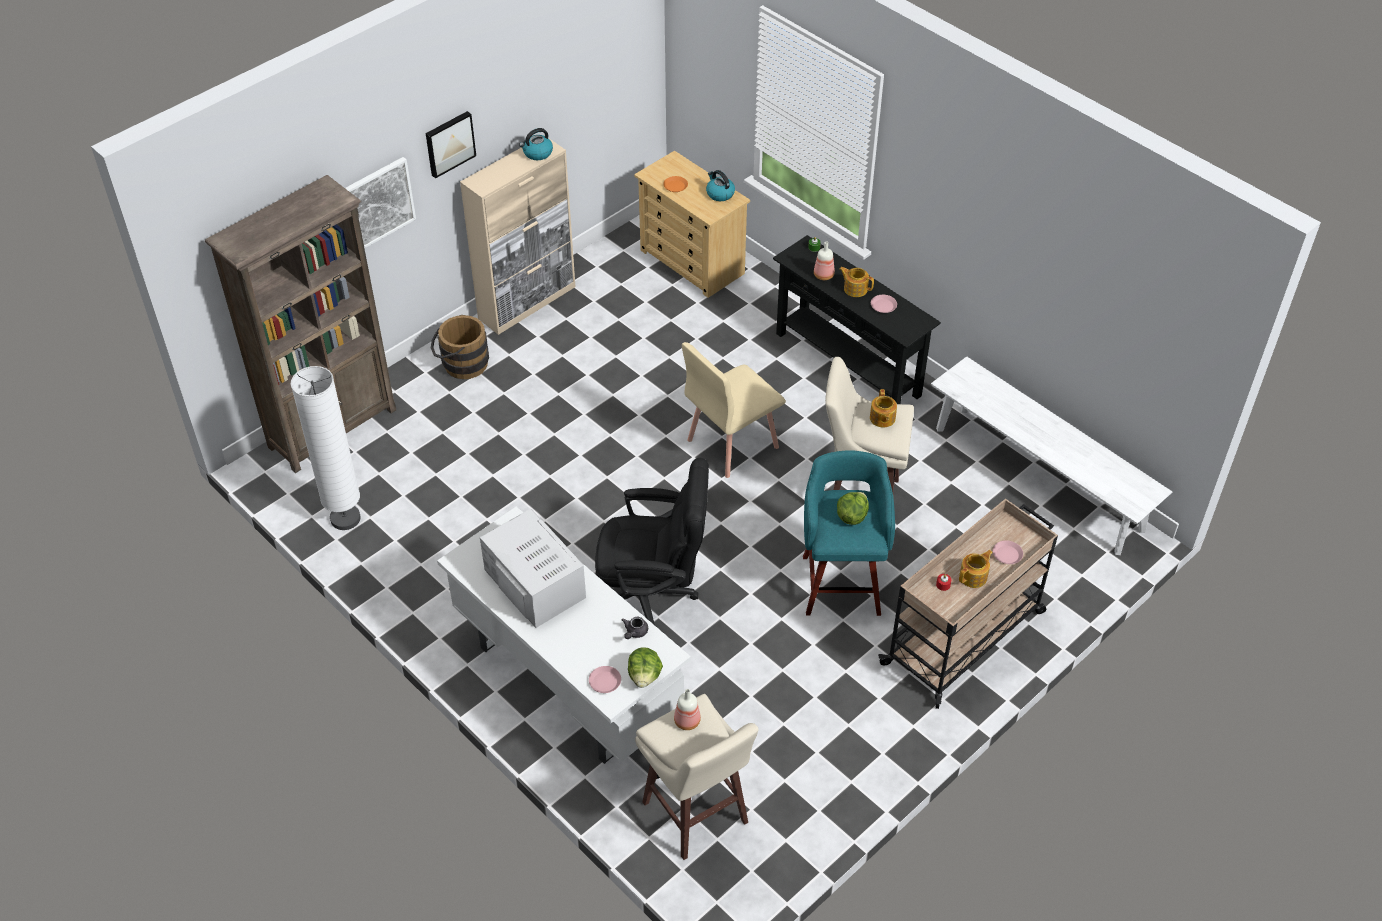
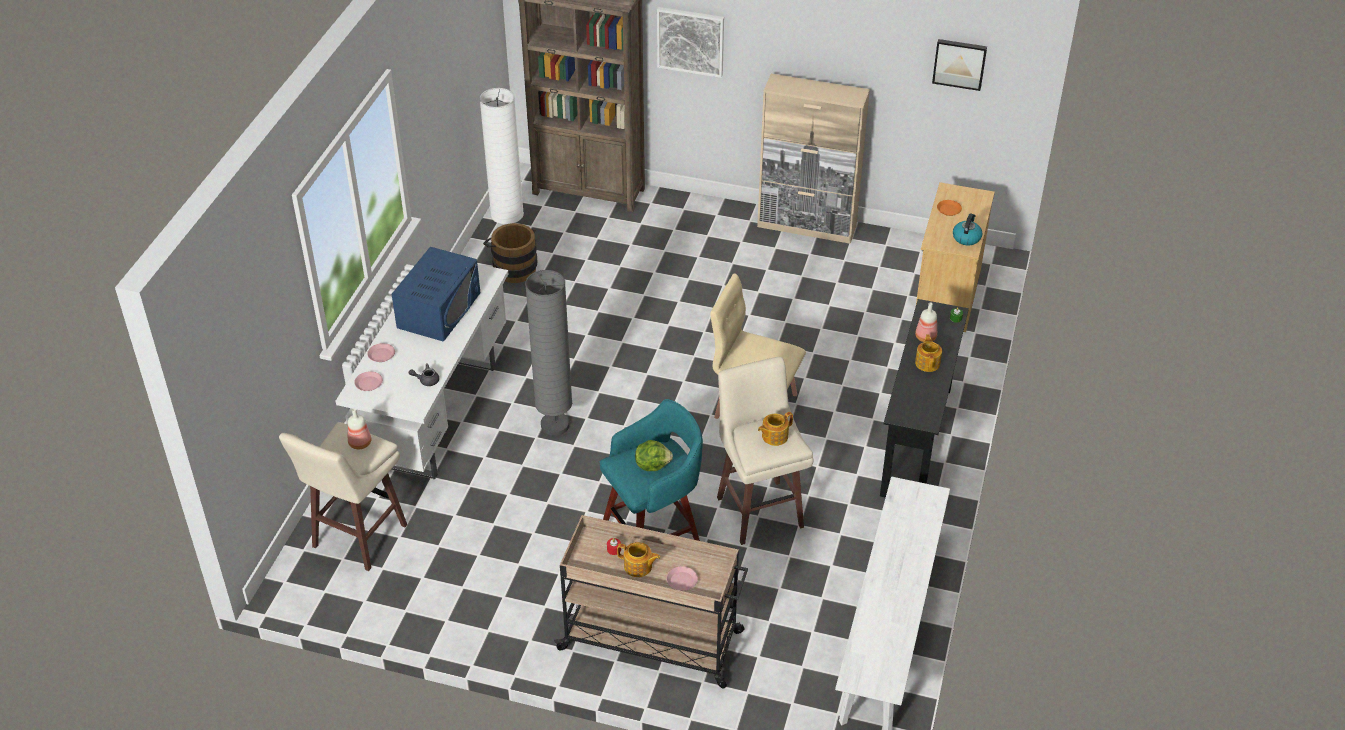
camera: 60 degrees right, 5 degrees down
picture [426,111,476,178] -> picture moved to [932,39,987,91]
brown bucket [431,315,489,379] -> brown bucket moved to [483,223,537,283]
white microwave [480,509,586,628] -> blue microwave [392,247,480,342]
kettle [519,128,553,160] -> none
black office chair [595,458,709,625] -> grey floor lamp [525,270,572,436]
lettuce [628,647,663,688] -> none
pink plate [871,295,897,313] -> pink plate moved to [367,343,395,362]

